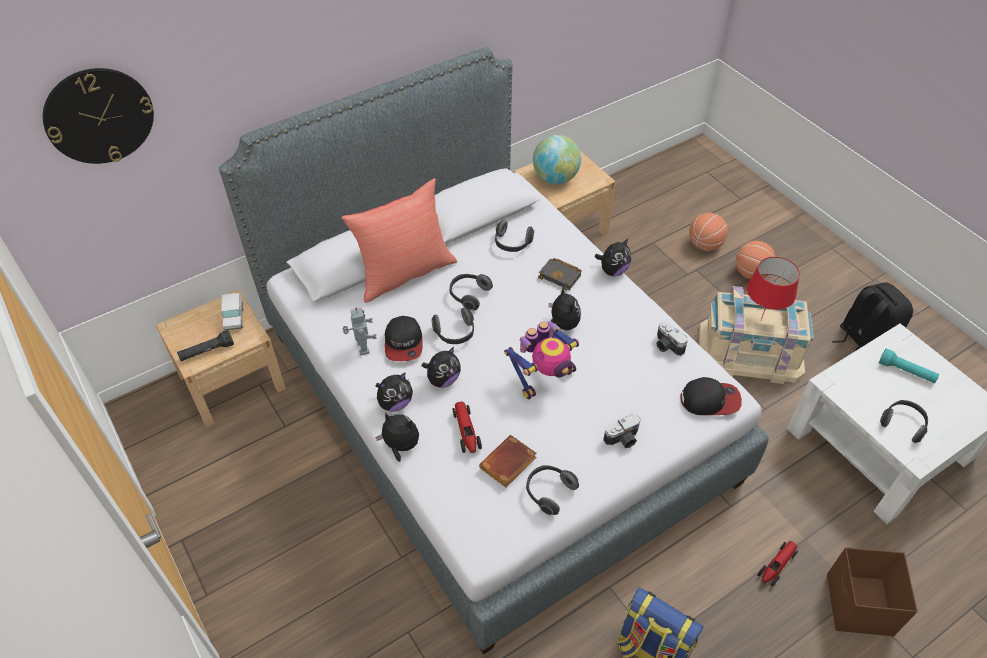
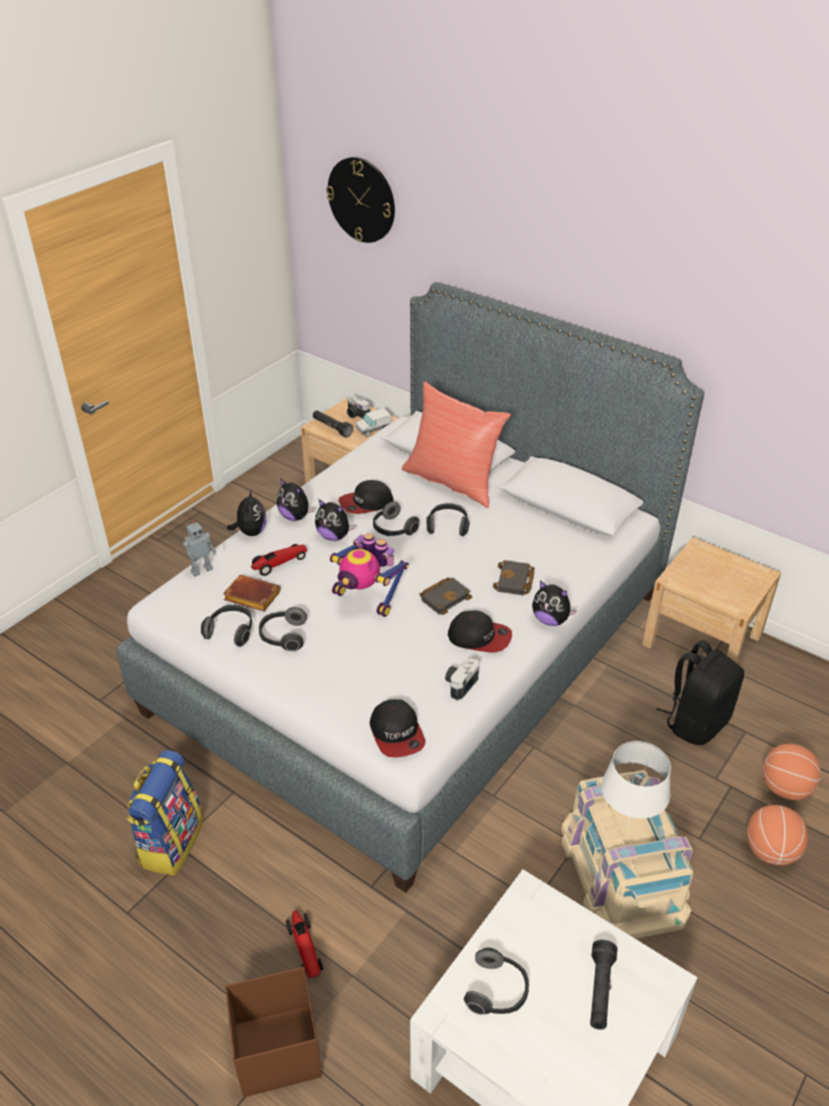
camera: 70 degrees right, 10 degrees down
toy robot [343,307,377,355] -> toy robot moved to [183,520,217,577]
headphones [495,220,534,252] -> headphones moved to [259,607,307,651]
globe [533,135,581,184] -> none
plush toy [549,287,581,330] -> black book [419,578,472,615]
camera [603,414,641,448] -> camera moved to [347,396,370,419]
red table lamp [747,257,800,320] -> white table lamp [601,741,671,827]
toy car [758,541,798,586] -> toy car turned 45 degrees clockwise [286,910,323,978]
black backpack [832,282,913,352] -> black backpack moved to [656,640,744,745]
turquoise flashlight [879,348,939,383] -> black flashlight [590,940,617,1030]
none -> cap [448,610,512,653]

